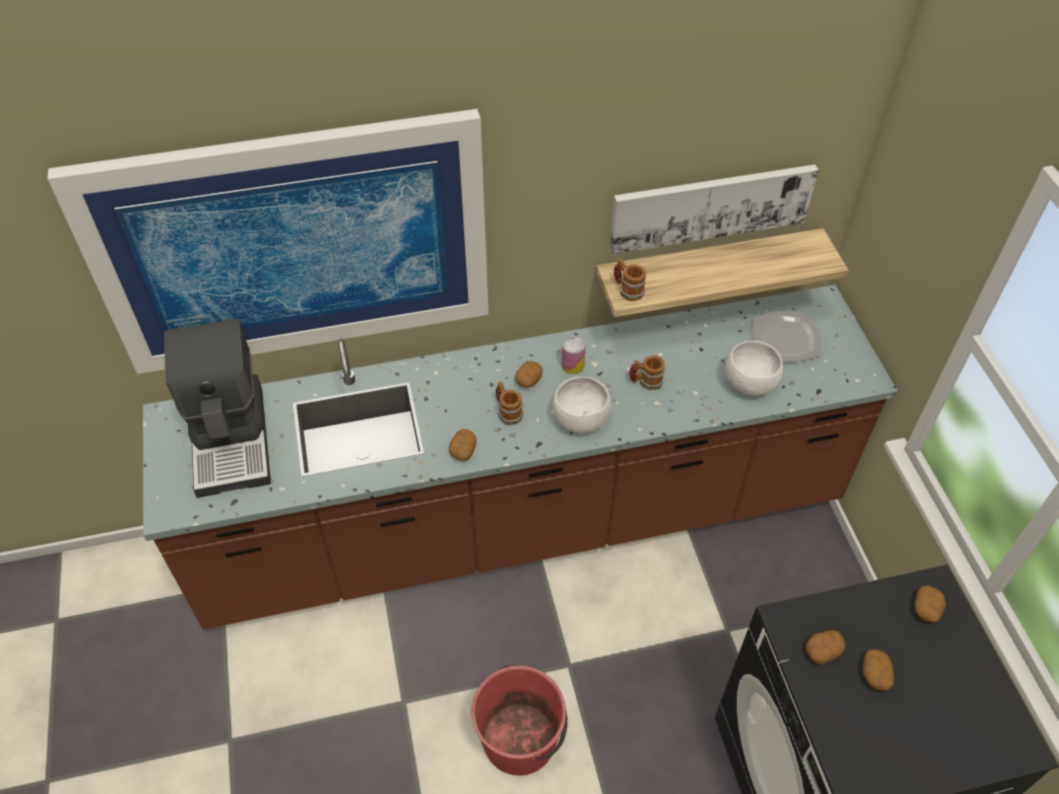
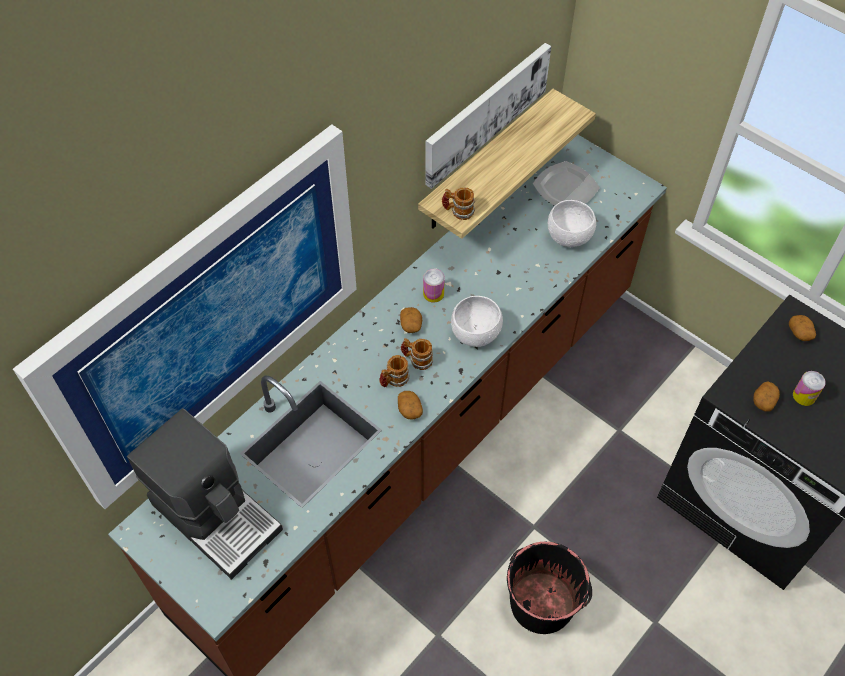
camera: 35 degrees left, 5 degrees up
red bucket [471,665,568,775] -> black bucket [507,542,592,634]
mug [629,355,665,390] -> mug moved to [379,355,409,387]
potato [862,649,894,691] -> can [793,371,826,406]

